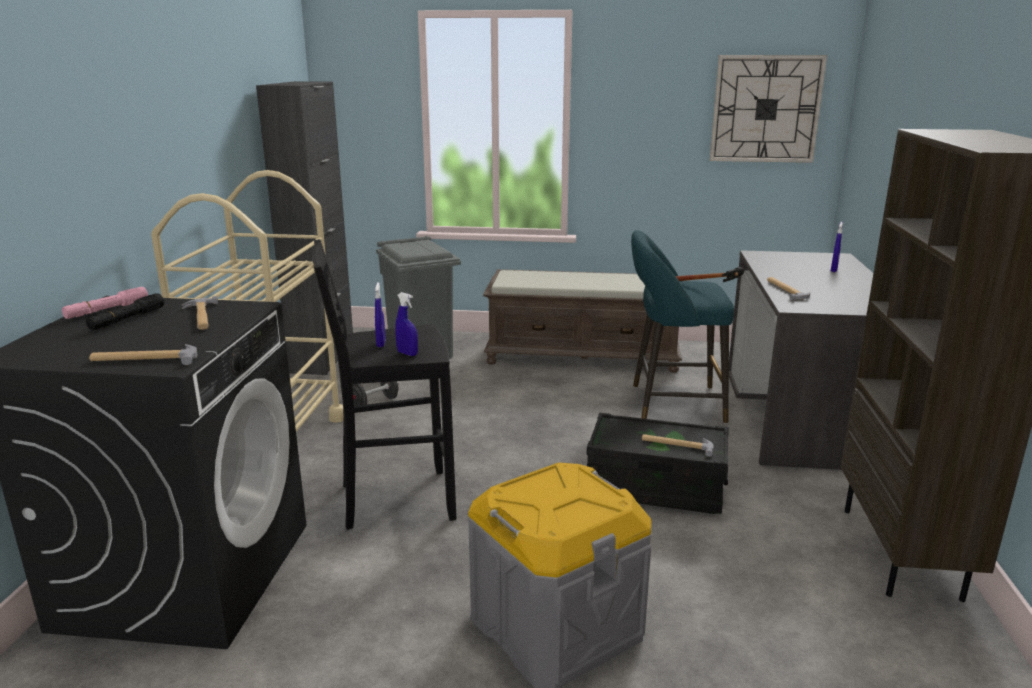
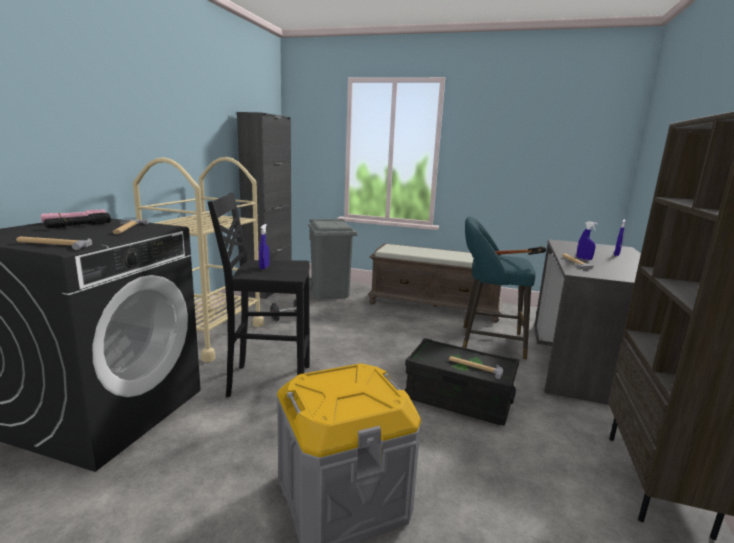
camera: 10 degrees right, 5 degrees down
blue spray bottle [395,292,418,356] -> blue spray bottle moved to [577,221,598,260]
wall clock [710,55,827,163] -> none

